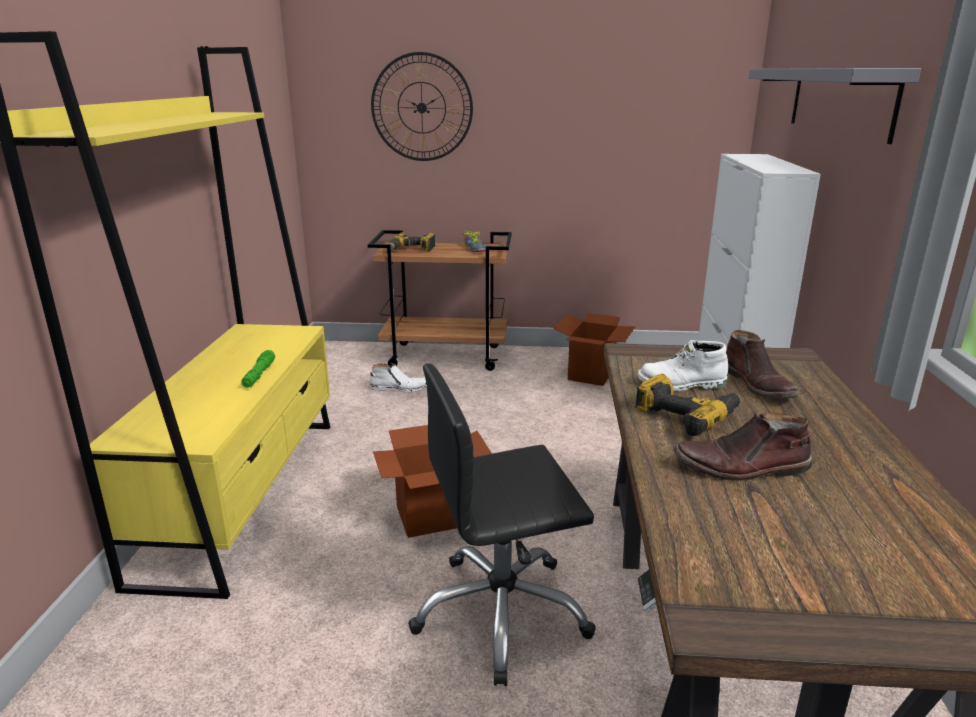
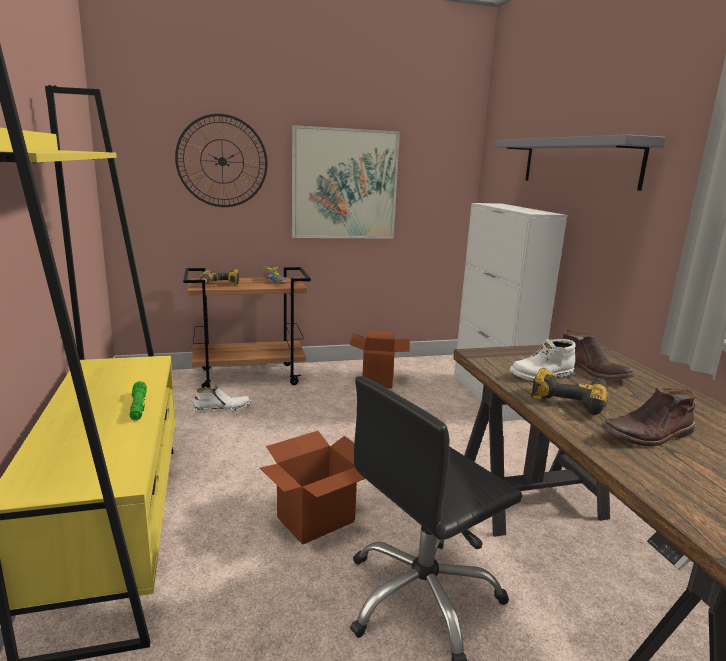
camera: 20 degrees left, 5 degrees down
none -> picture [292,125,400,239]

